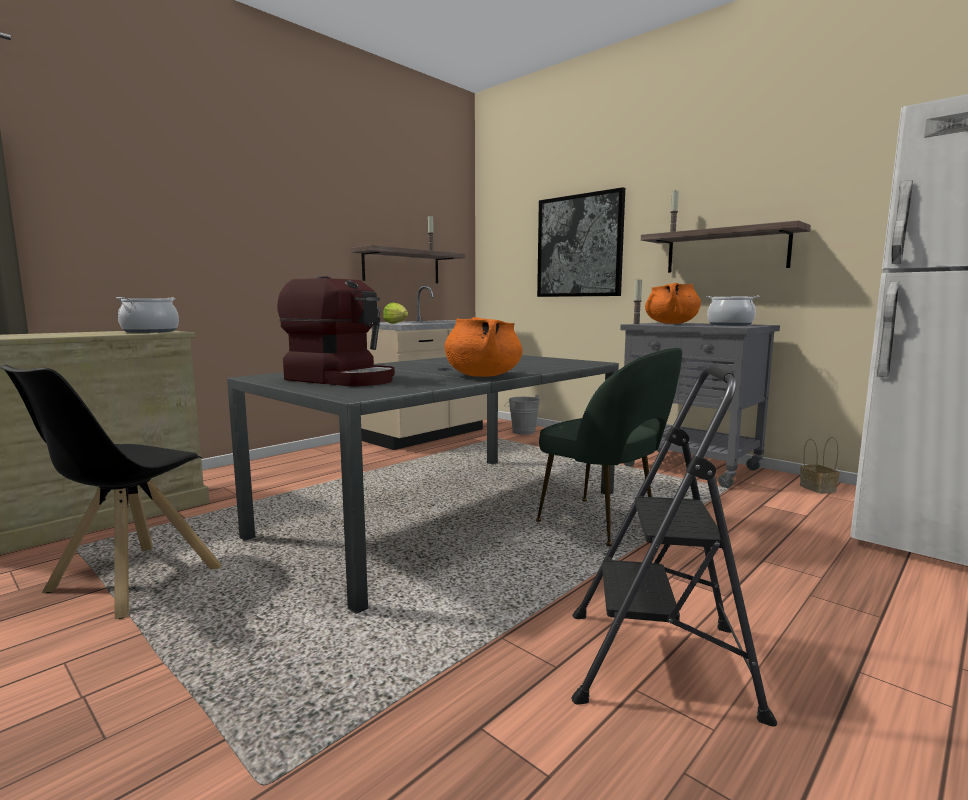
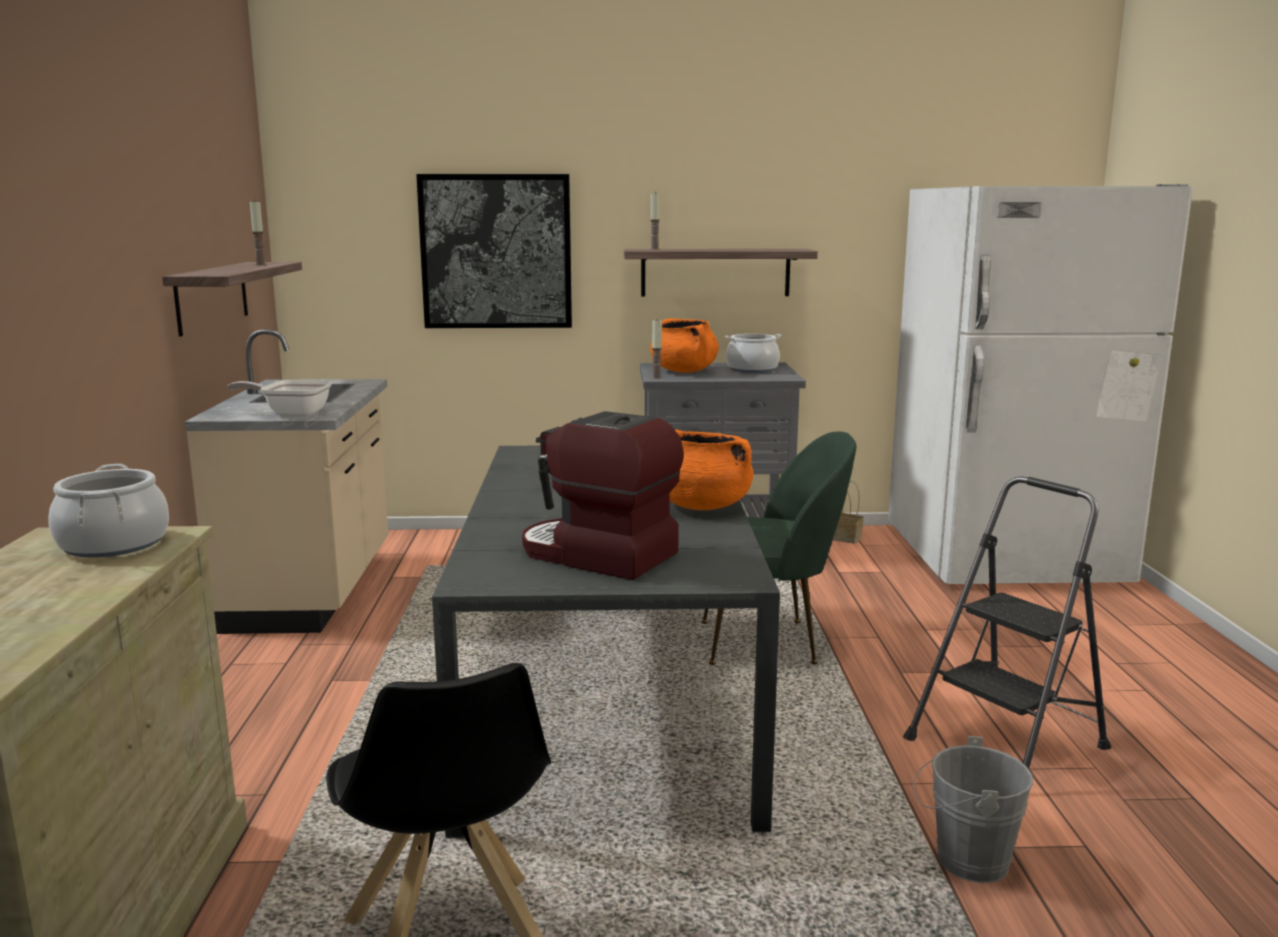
camera: 45 degrees left, 5 degrees up
coffee machine [277,277,395,386] -> coffee machine turned 135 degrees counterclockwise [522,411,684,580]
lettuce [383,303,408,324] -> frying pan [227,380,332,417]
grey bucket [505,395,540,435] -> grey bucket moved to [913,736,1033,883]

